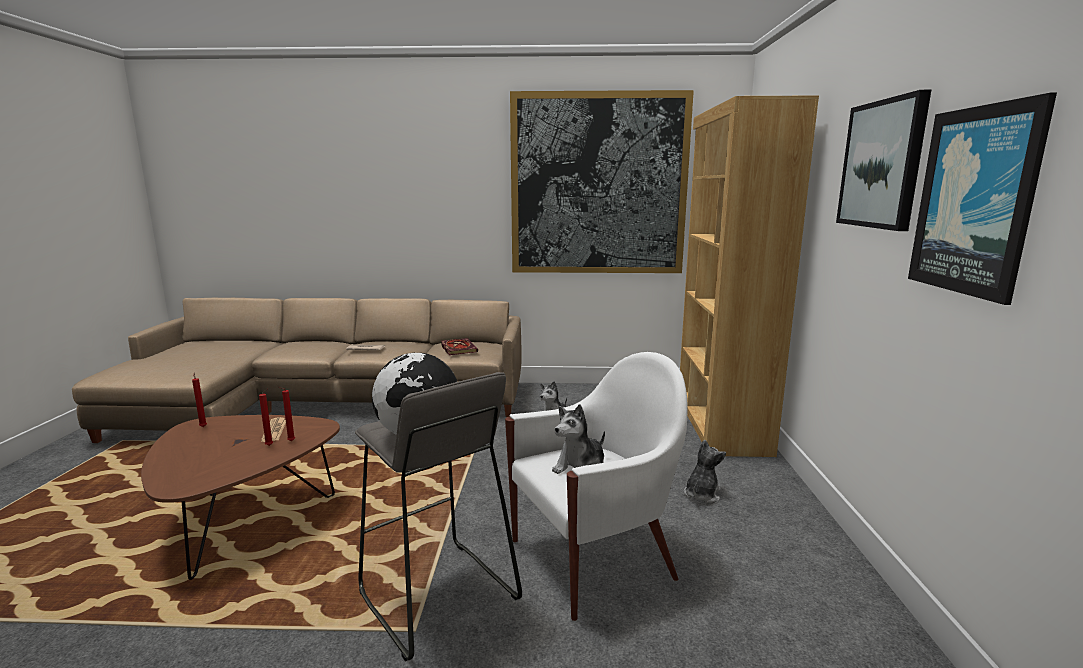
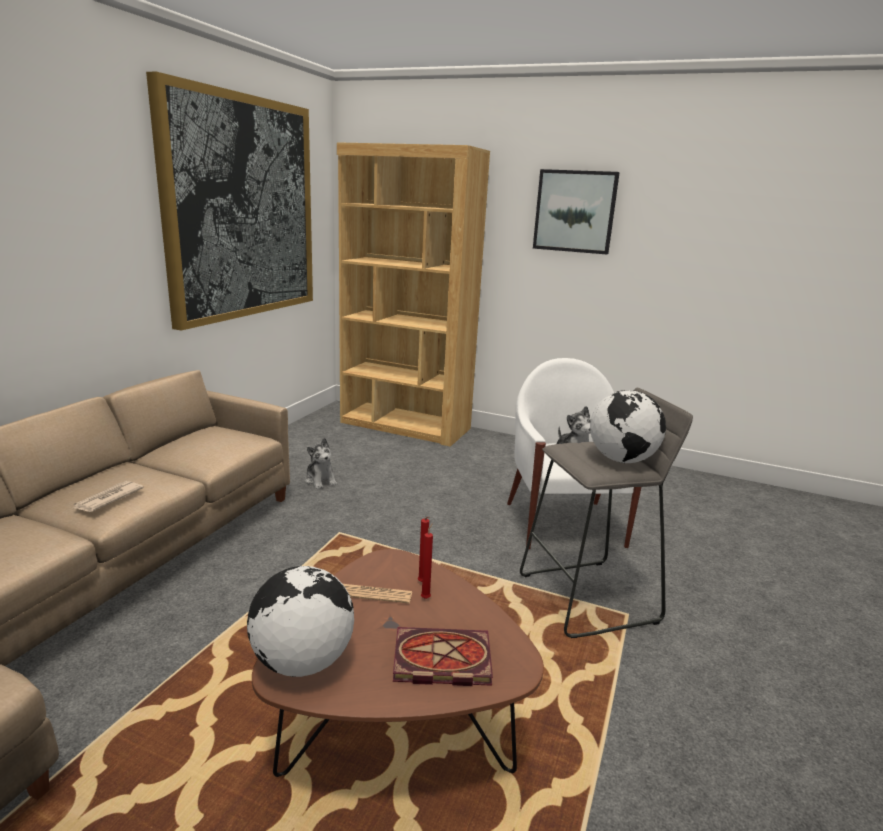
camera: 70 degrees left, 5 degrees up
red candle [192,372,207,427] -> globe [247,566,354,677]
book [441,338,478,355] -> book moved to [393,627,493,686]
plush toy [684,440,726,503] -> none
picture [908,93,1057,305] -> none

